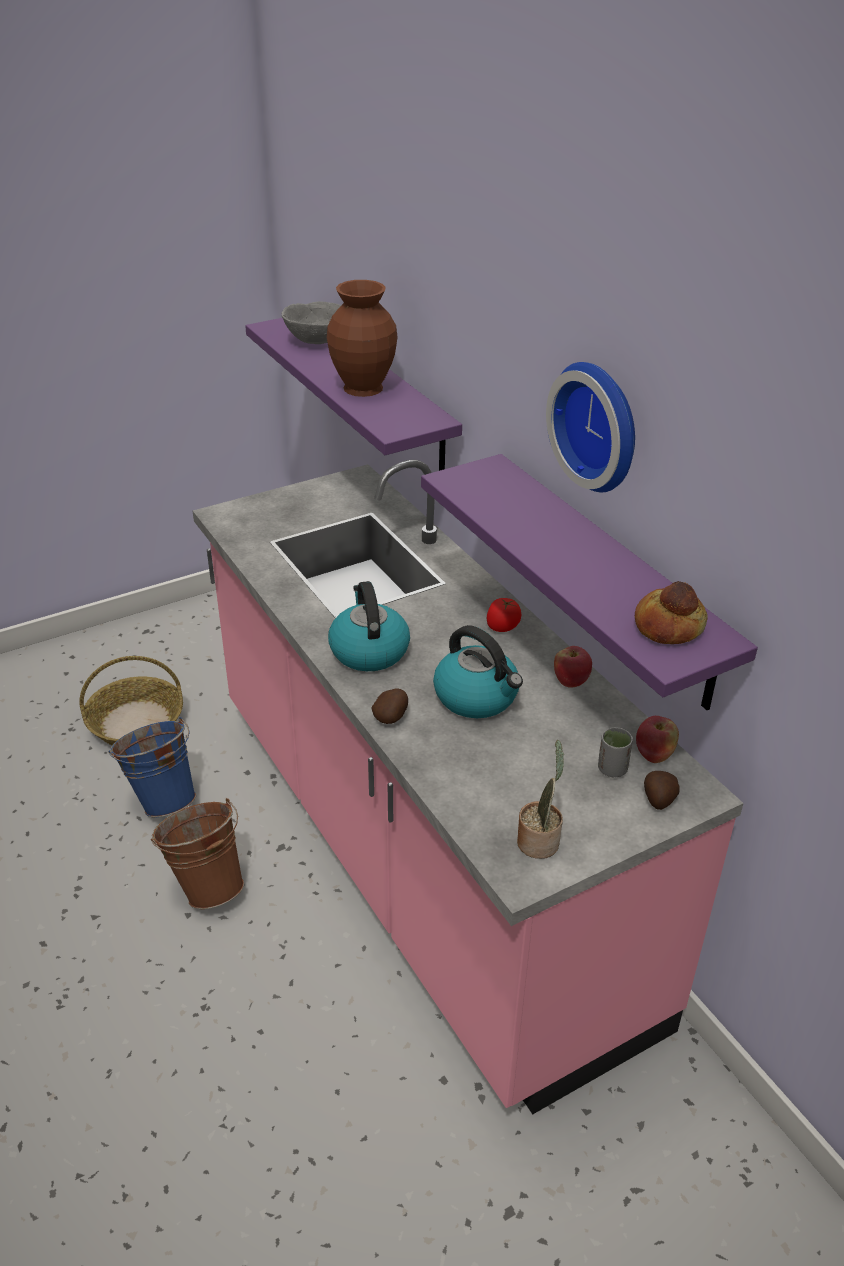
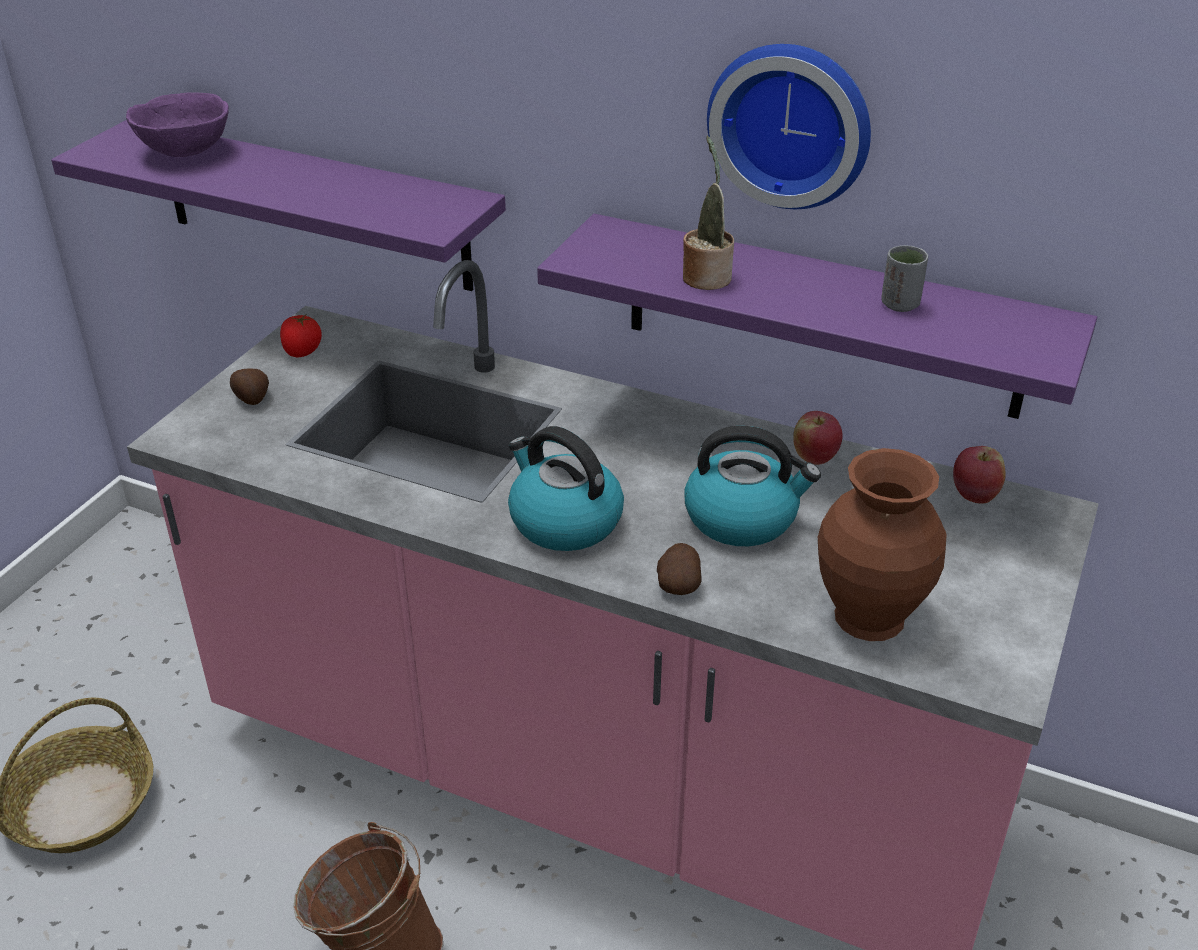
camera: 35 degrees left, 0 degrees up
blue bucket [108,717,196,818] -> none
grey bowl [282,301,341,344] -> purple bowl [126,93,229,157]
brown vase [327,280,398,397] -> brown vase moved to [818,448,947,641]
tomato [487,598,521,632] -> tomato moved to [280,314,322,357]
potted plant [517,740,565,859] -> potted plant moved to [683,136,734,290]
grey cup [598,727,633,777] -> grey cup moved to [881,245,928,312]
bread [635,581,708,644] -> none
potato [644,771,680,810] -> potato moved to [230,368,269,405]

